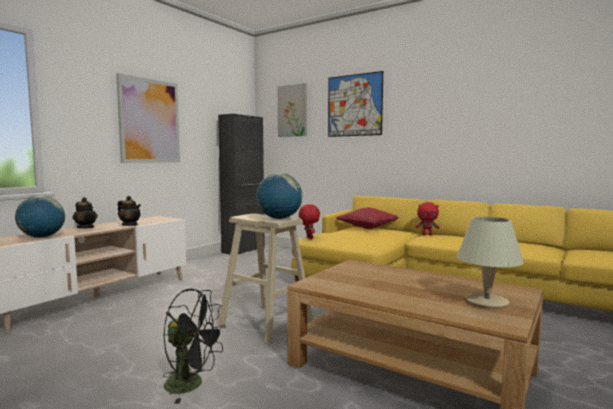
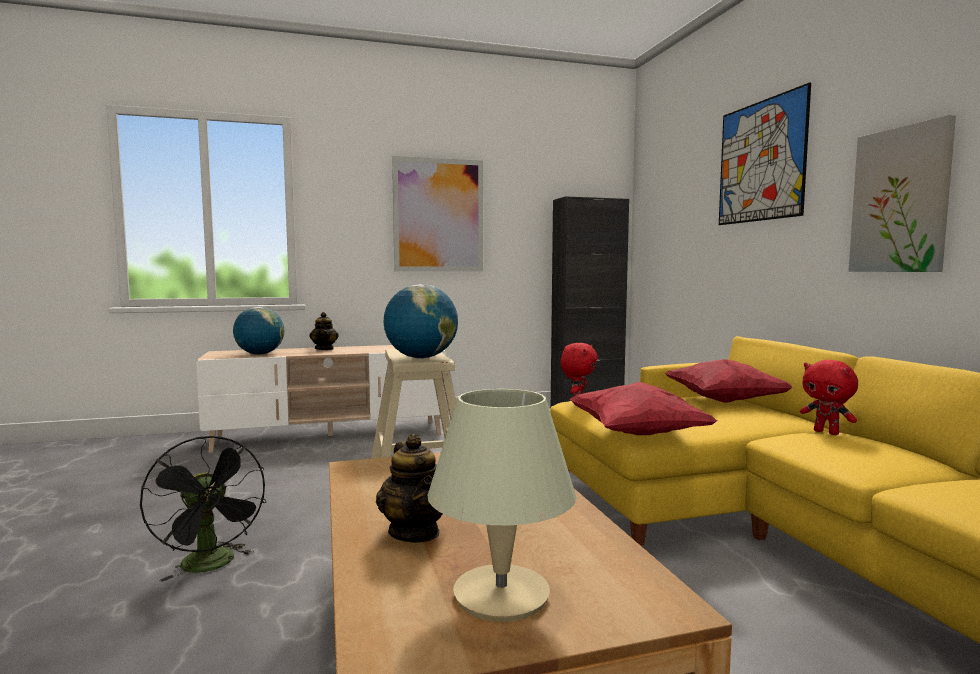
camera: 40 degrees right, 0 degrees up
teapot [118,196,141,226] -> teapot moved to [376,434,443,543]
picture [278,83,307,137] -> picture moved to [848,115,956,272]
none -> red pillow [569,382,717,435]

